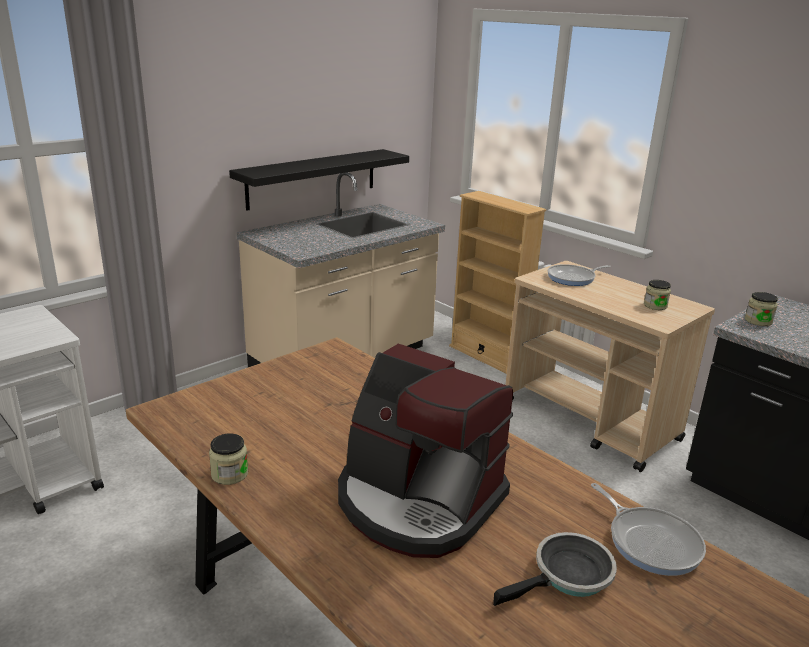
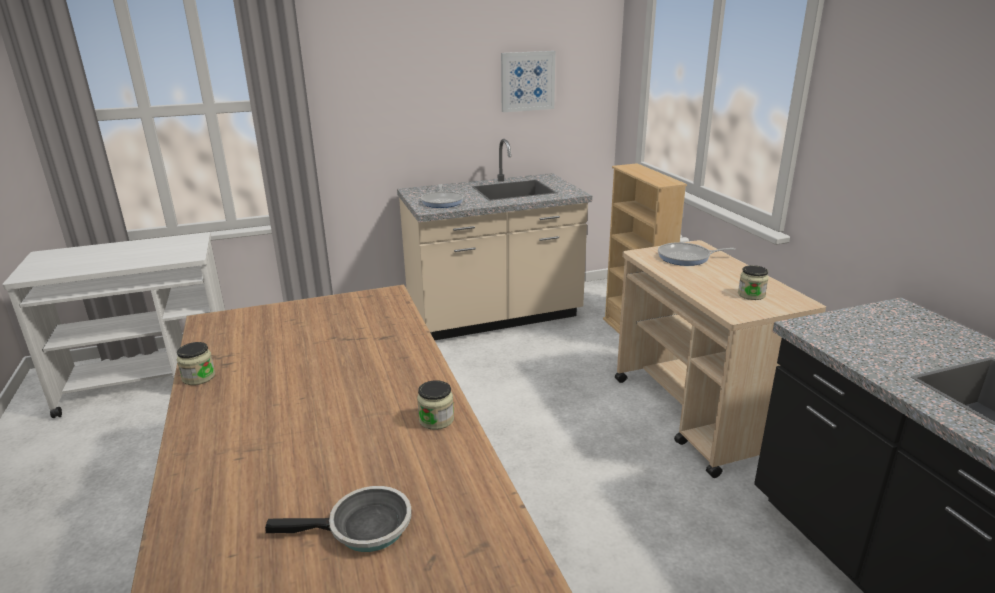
camera: 25 degrees right, 0 degrees up
black shelf [229,149,409,211] -> none
coffee machine [338,344,513,558] -> none
frying pan [591,483,706,576] -> frying pan moved to [421,184,464,208]
jar [745,292,778,326] -> jar moved to [417,380,454,430]
none -> picture [501,51,555,112]

